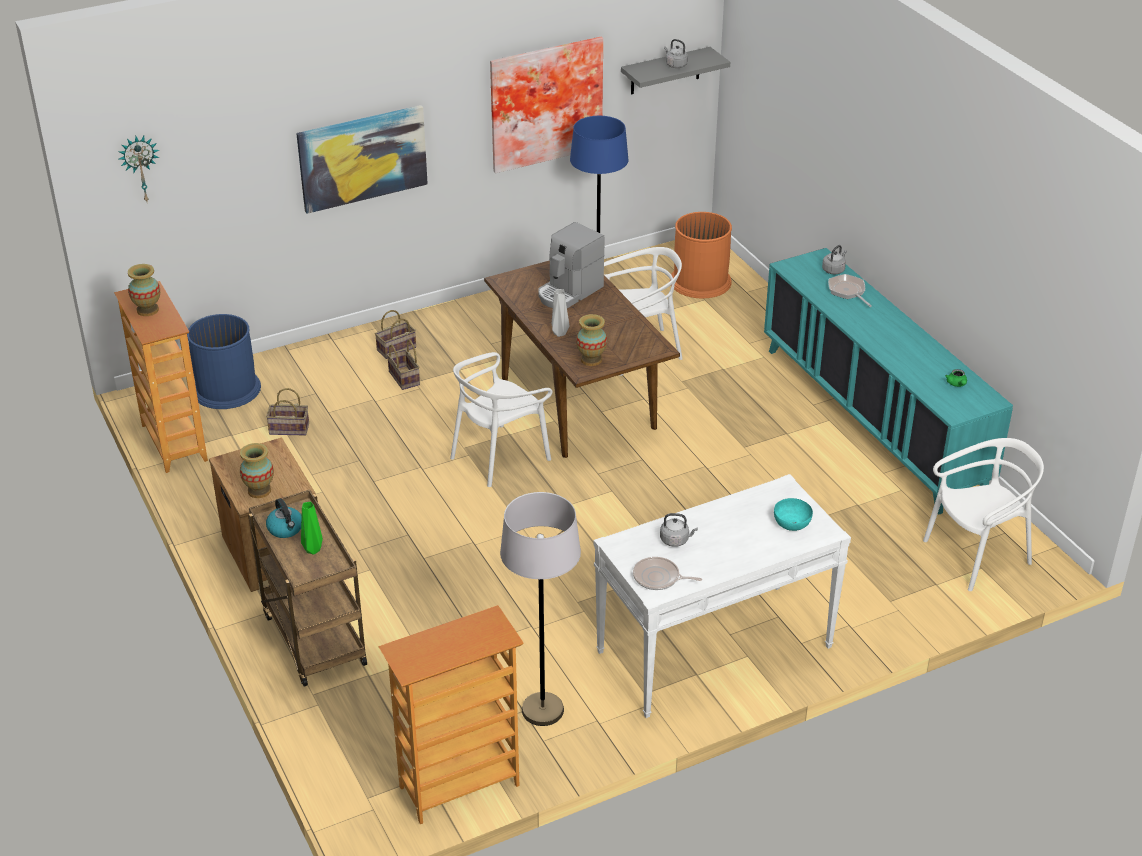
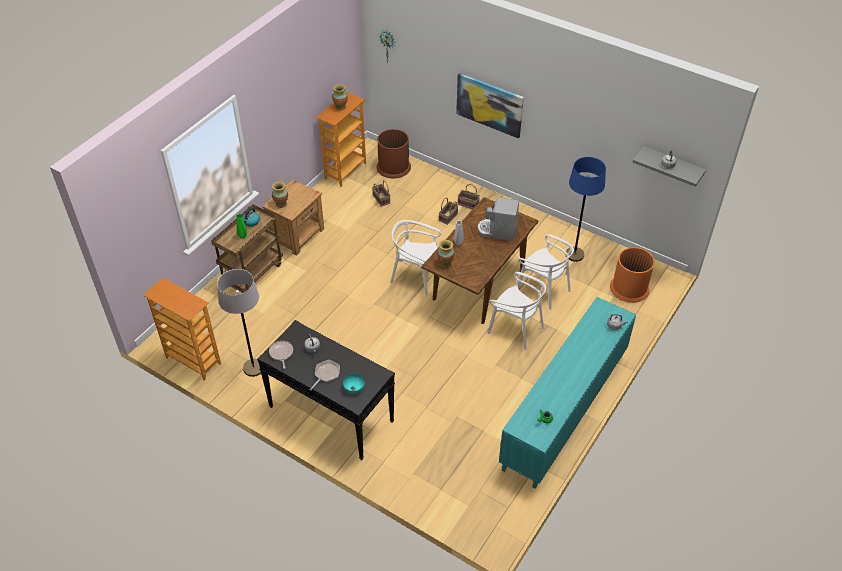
camera: 60 degrees right, 10 degrees up
blue trash can [187,314,261,409] -> brown trash can [377,129,411,178]
picture [490,37,603,173] -> none
white console table [593,474,851,718] -> black console table [257,320,395,460]
frying pan [828,274,872,307] -> frying pan moved to [309,360,340,391]
white chair [923,438,1044,591] -> white chair moved to [487,272,546,350]

